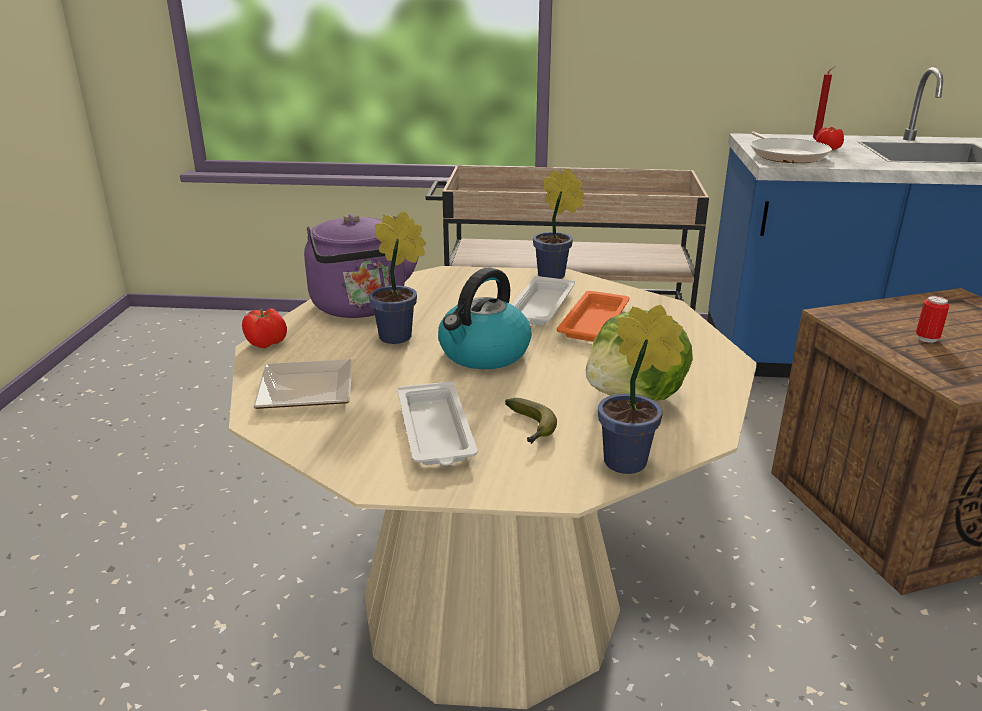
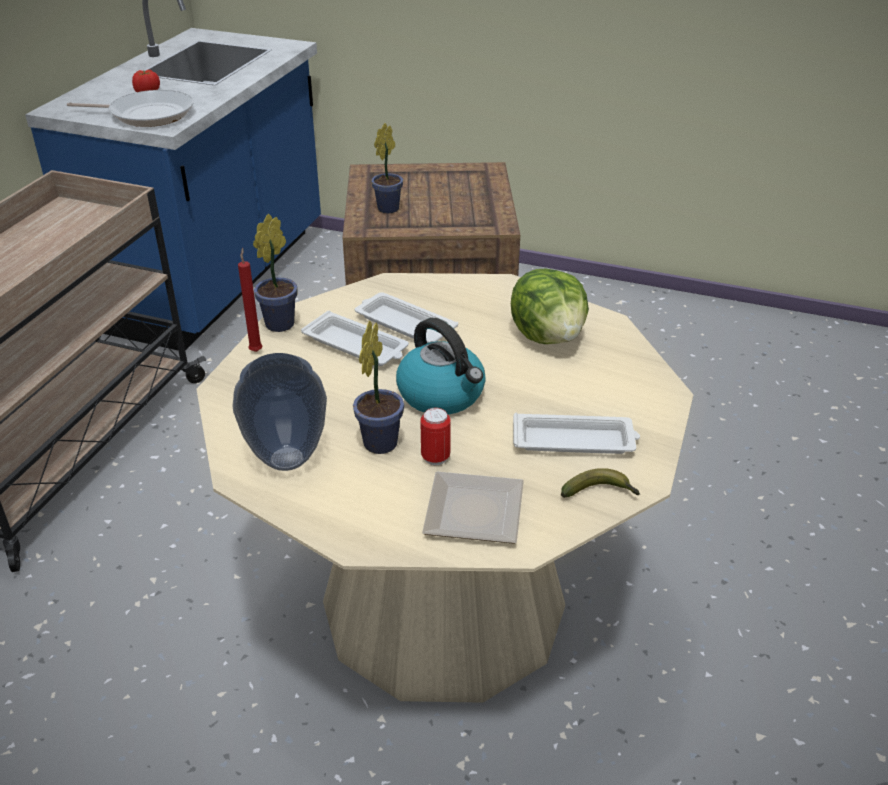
camera: 75 degrees left, 10 degrees up
tomato [242,308,287,348] -> none
purple kettle [304,214,419,318] -> vase [233,353,327,471]
banana [505,398,557,444] -> banana moved to [561,468,640,498]
orange tray [557,291,630,342] -> white tray [354,292,458,343]
potted plant [598,305,684,474] -> potted plant moved to [371,123,403,213]
red candle [812,66,836,140] -> red candle moved to [238,248,262,352]
can [916,296,950,343] -> can moved to [420,407,451,465]

